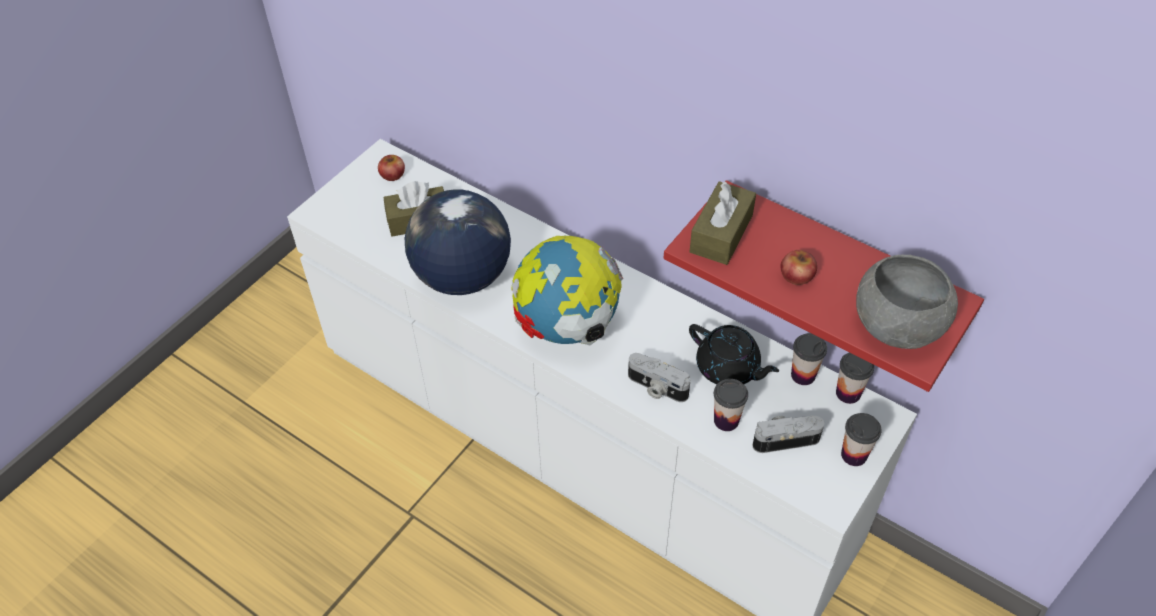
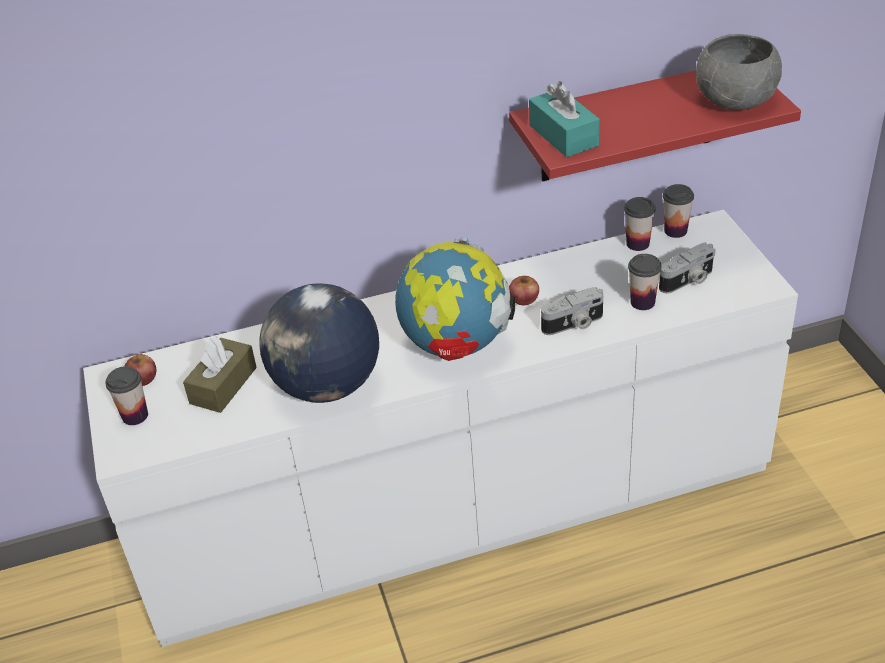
camera: 50 degrees left, 10 degrees down
black teapot [689,324,779,384] -> none
brown tissue box [690,181,756,265] -> turquoise tissue box [529,81,600,157]
camera [752,416,825,453] -> camera turned 150 degrees counterclockwise [659,243,716,293]
apple [780,250,817,285] -> apple moved to [509,276,539,305]
cup [841,413,882,466] -> cup moved to [105,366,148,425]

